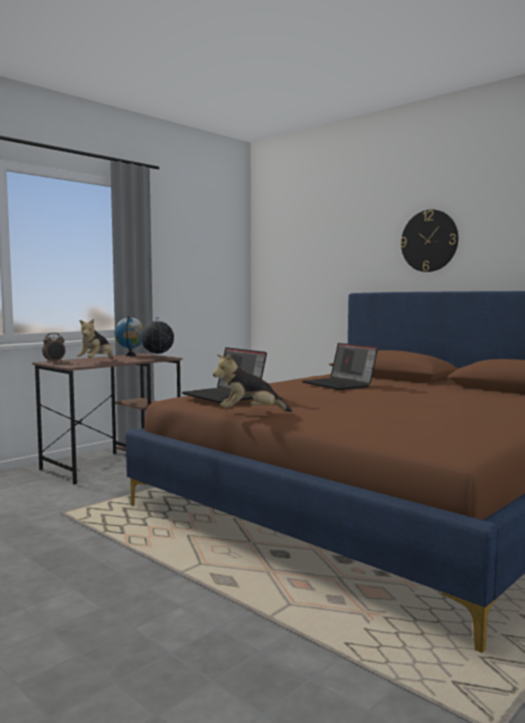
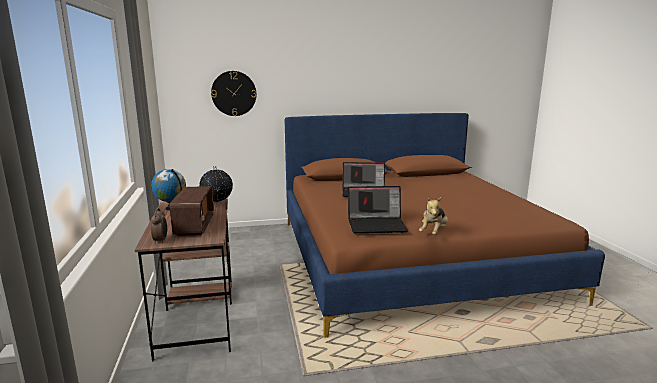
camera: 55 degrees left, 10 degrees up
plush toy [77,319,113,359] -> radio [170,186,214,236]
wall clock [400,210,458,272] -> wall clock moved to [211,71,256,116]

